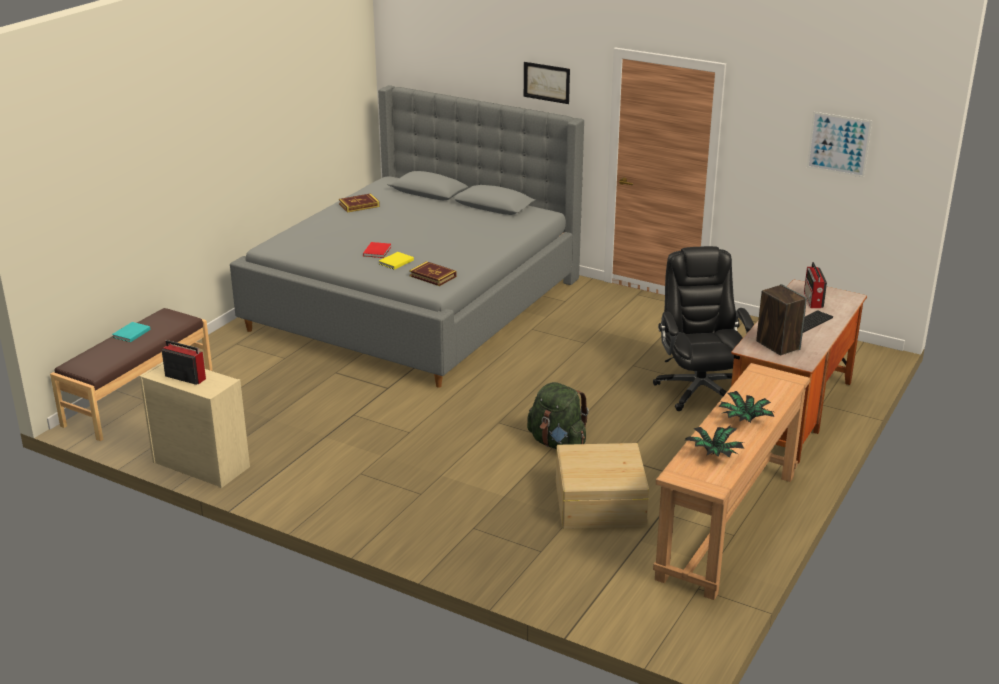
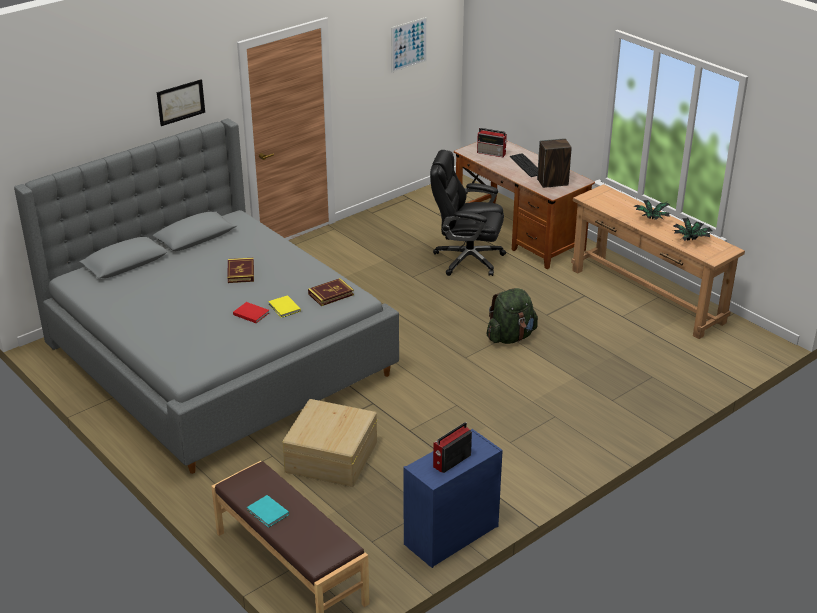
camera: 70 degrees left, 5 degrees up
beige dresser [140,362,250,488] -> blue dresser [403,429,503,568]
book [339,193,380,213] -> book moved to [227,258,254,283]
beige storage box [556,443,649,529] -> beige storage box moved to [282,399,377,487]

